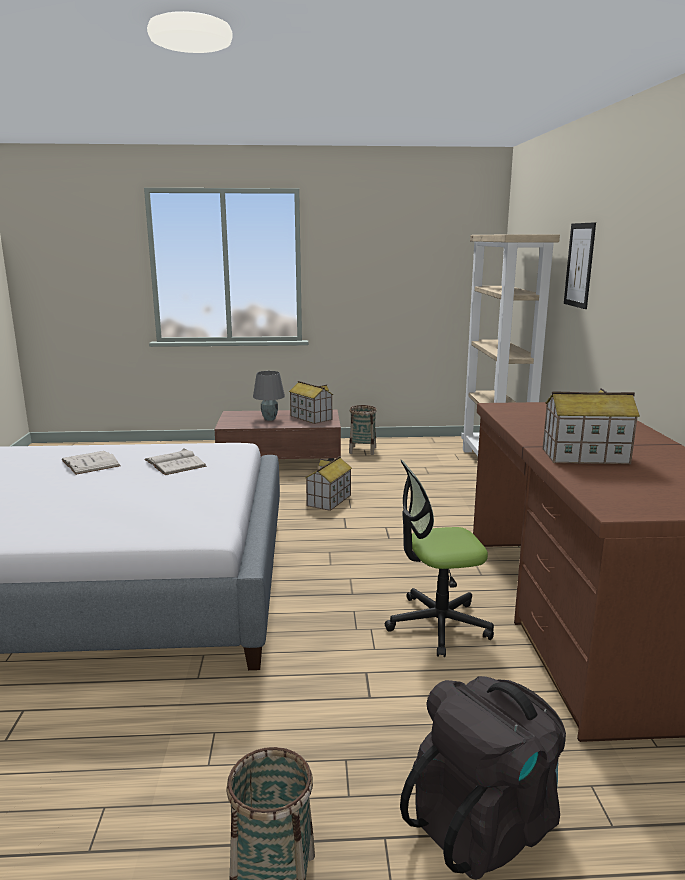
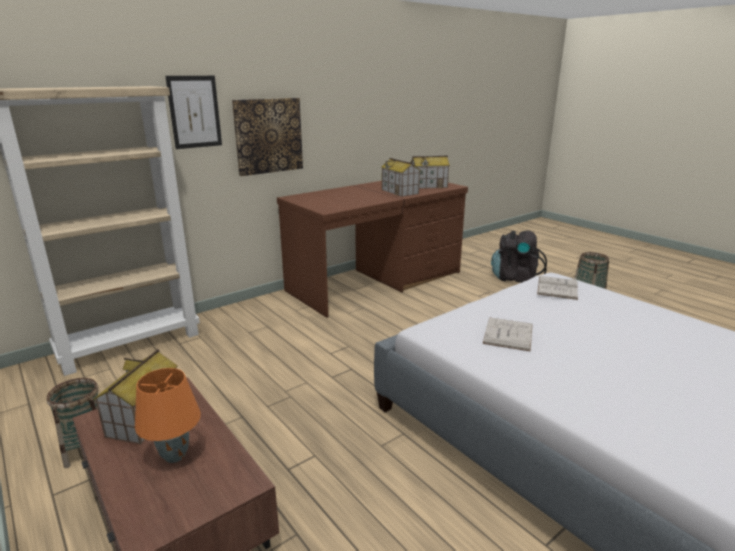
camera: 125 degrees left, 5 degrees up
white book [61,451,120,475] -> white book moved to [537,276,578,300]
grey table lamp [253,371,285,421] -> orange table lamp [135,368,201,463]
toy house [305,456,352,511] -> toy house moved to [410,156,450,189]
office chair [384,460,494,657] -> none
none -> picture [232,98,303,176]

